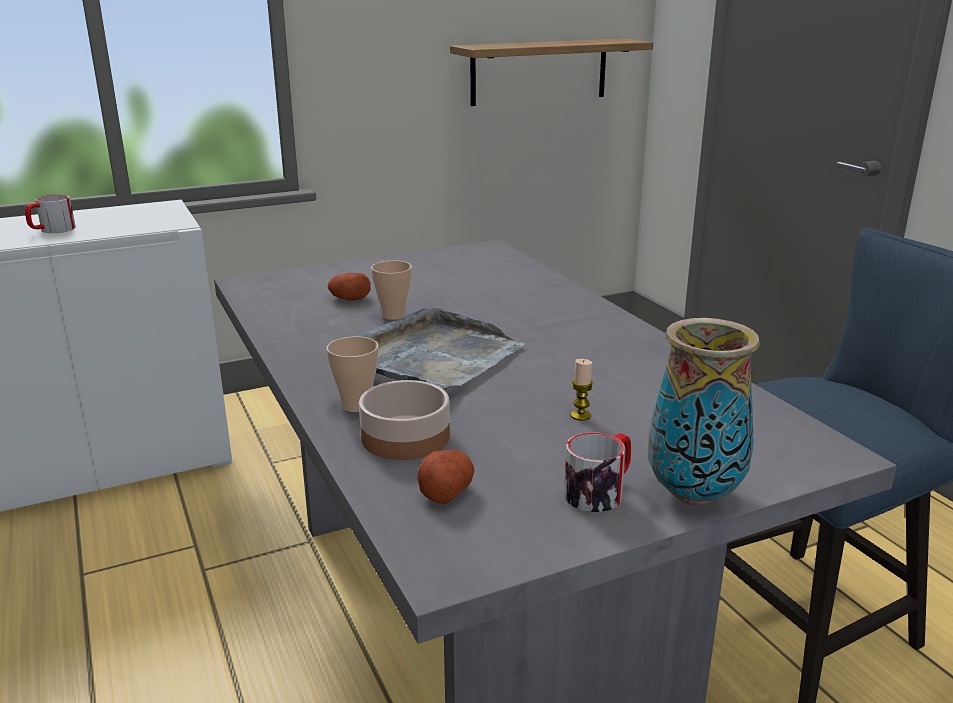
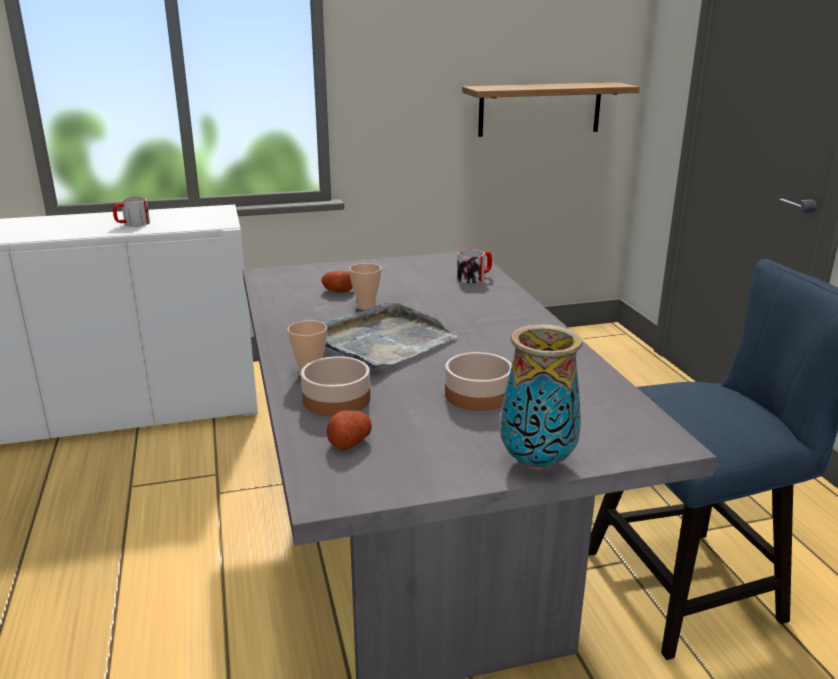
camera: 10 degrees right, 0 degrees up
mug [564,432,631,512] -> mug moved to [457,249,492,284]
candle [571,359,593,421] -> bowl [445,352,512,411]

